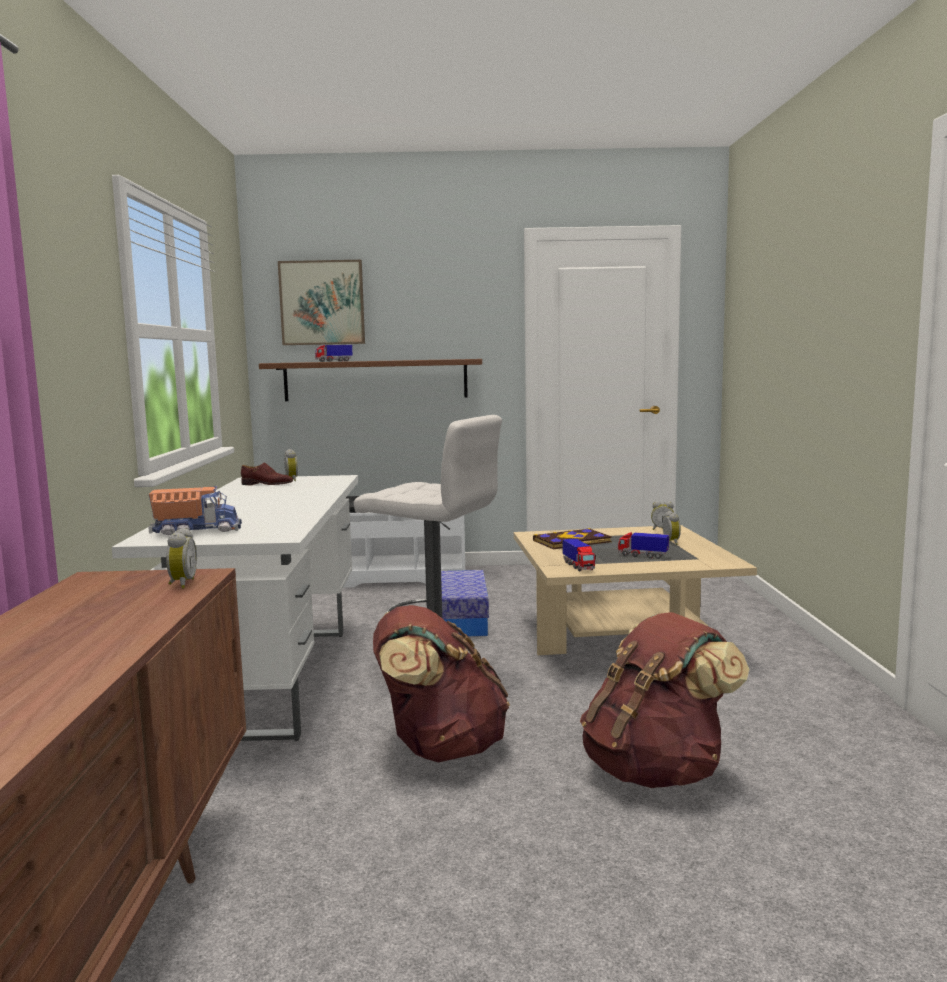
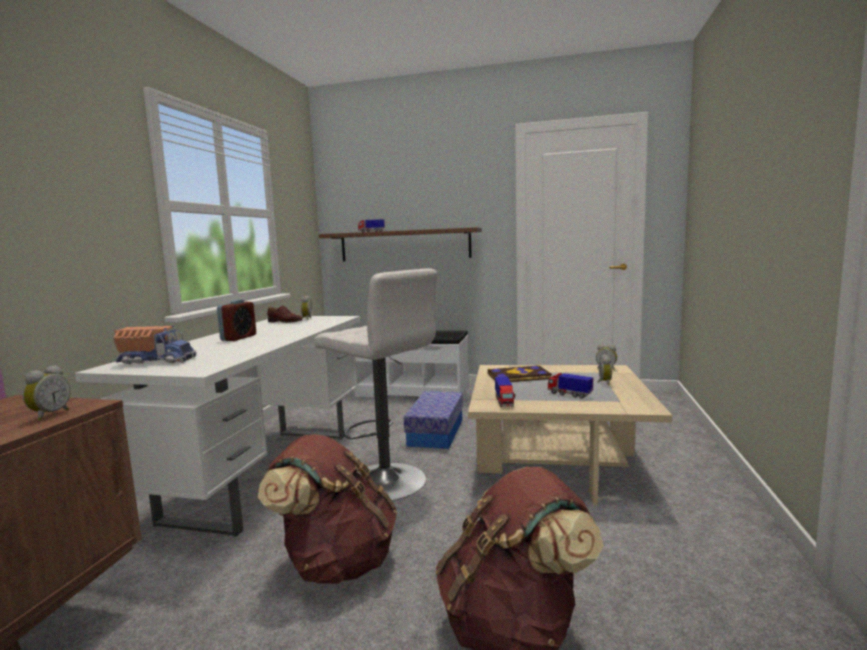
camera: 15 degrees right, 0 degrees up
picture [278,260,365,345] -> none
none -> alarm clock [217,299,256,341]

